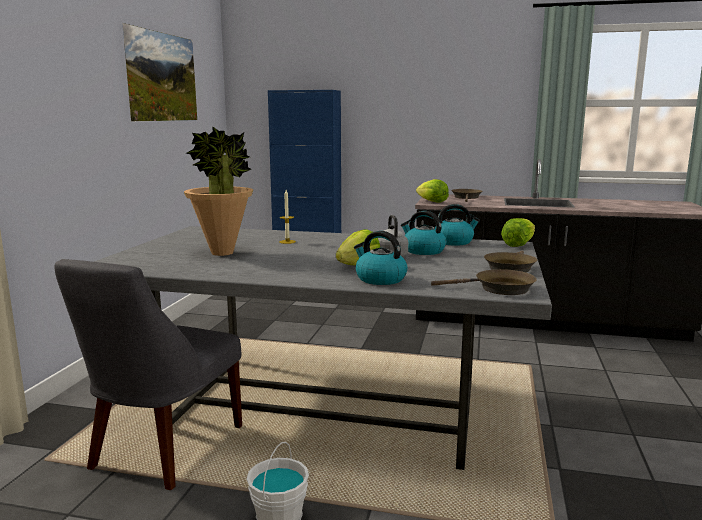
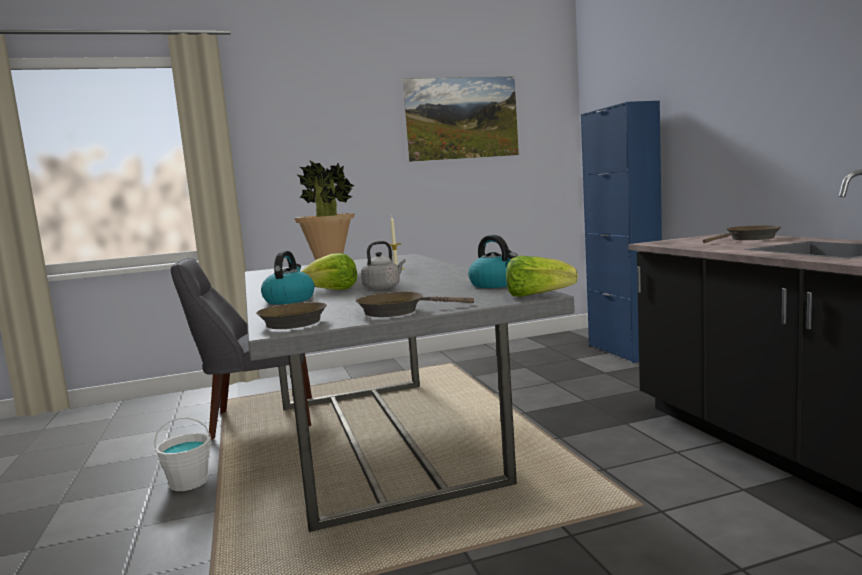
camera: 60 degrees right, 5 degrees down
kettle [401,211,446,255] -> none
lettuce [416,179,449,203] -> none

